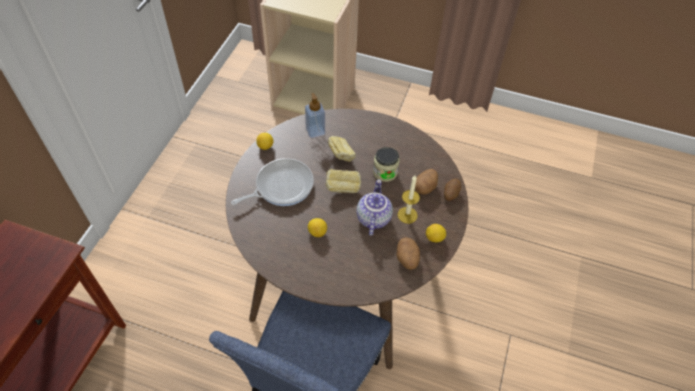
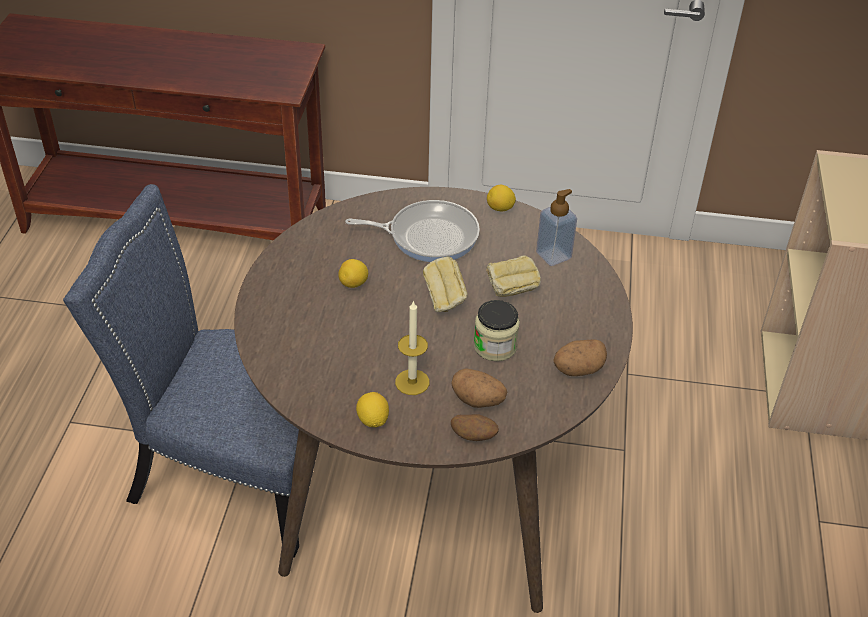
camera: 80 degrees right, 10 degrees down
frying pan [231,158,314,206] -> frying pan turned 45 degrees counterclockwise [345,200,480,262]
teapot [356,180,393,236] -> none
potato [396,237,420,270] -> potato moved to [553,339,607,376]

